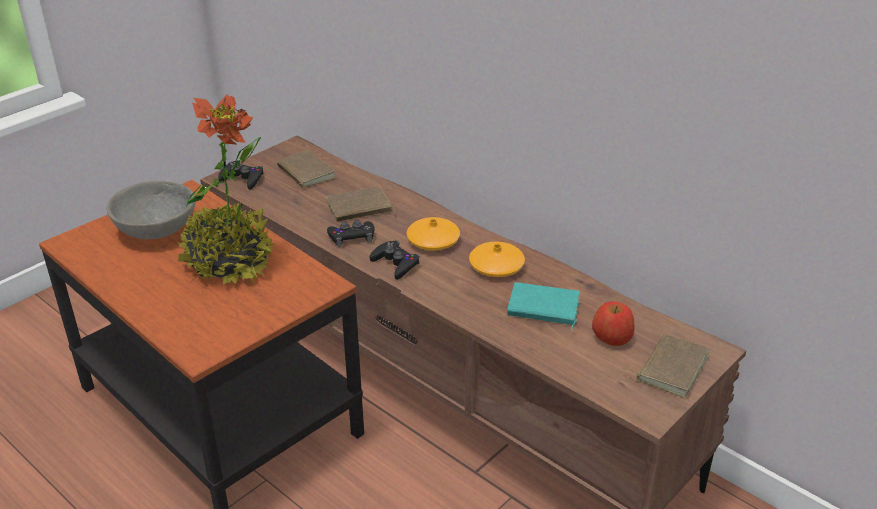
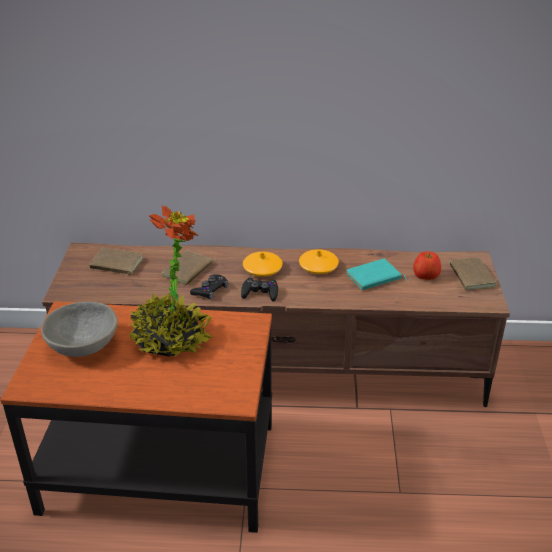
camera: 40 degrees left, 0 degrees up
black game controller [218,160,263,189] -> none

